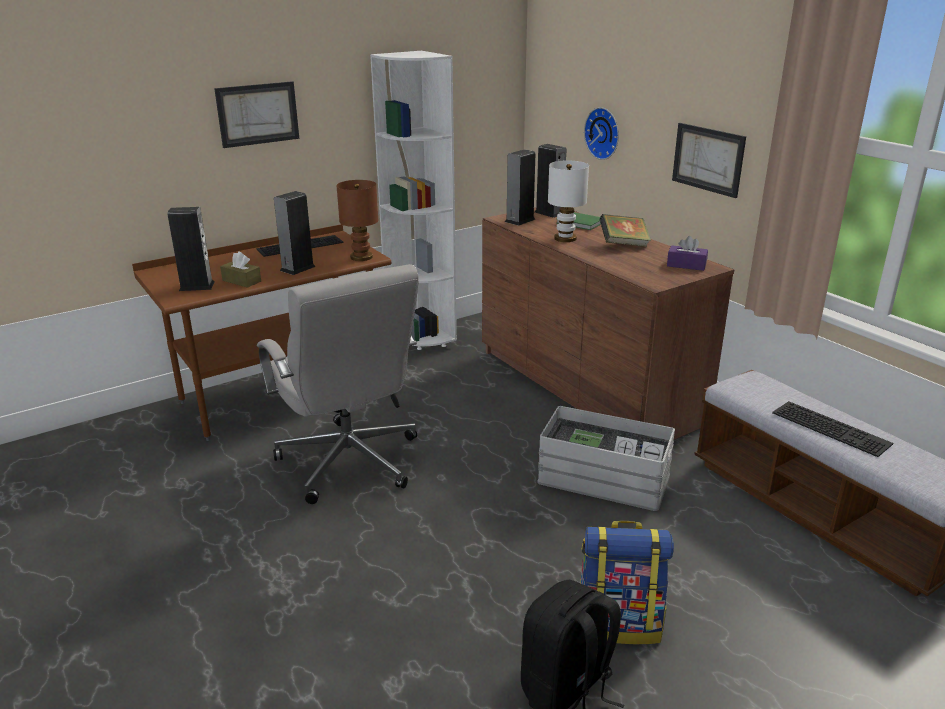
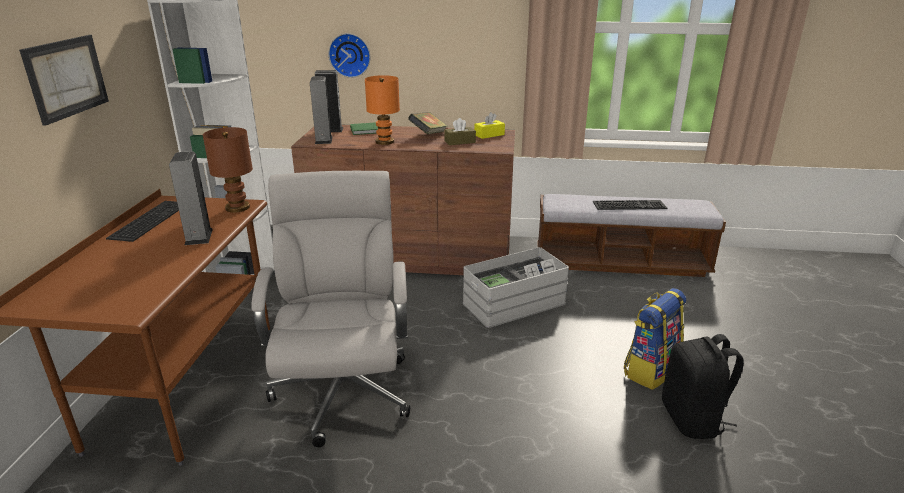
camera: 50 degrees left, 0 degrees up
speaker [167,207,214,291] -> none
brown tissue box [220,252,261,288] -> brown tissue box moved to [445,118,476,145]
grey office chair [257,264,419,504] -> grey office chair turned 105 degrees counterclockwise [251,171,410,447]
white table lamp [548,161,589,242] -> orange table lamp [365,75,400,145]
purple tissue box [667,236,708,271] -> yellow tissue box [474,112,505,139]
picture [672,123,746,198] -> none

